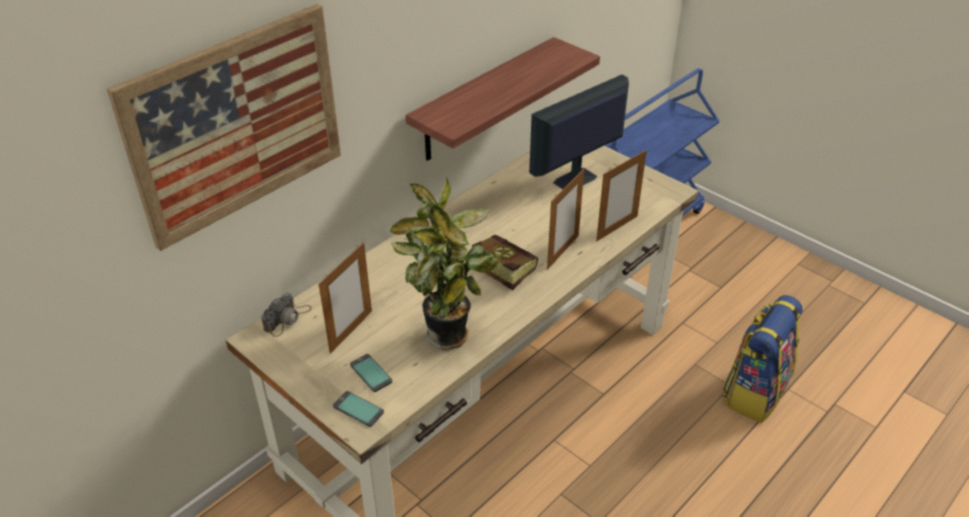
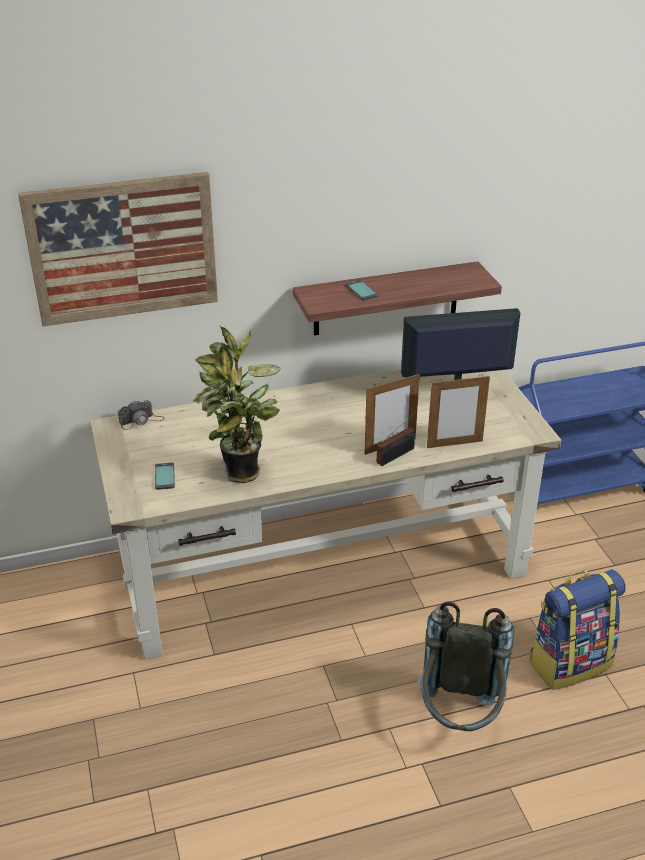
camera: 30 degrees right, 5 degrees down
picture frame [319,242,372,354] -> none
phone [333,391,384,427] -> phone moved to [346,280,378,301]
book [472,235,538,290] -> none
none -> radio [377,411,417,466]
none -> grey backpack [418,601,514,731]

